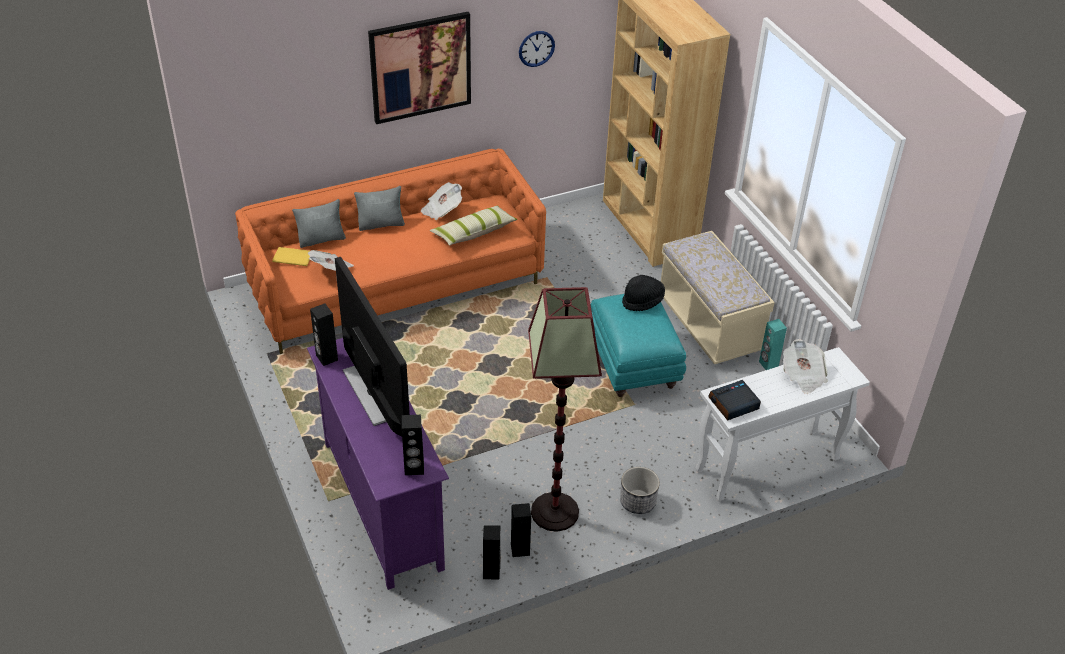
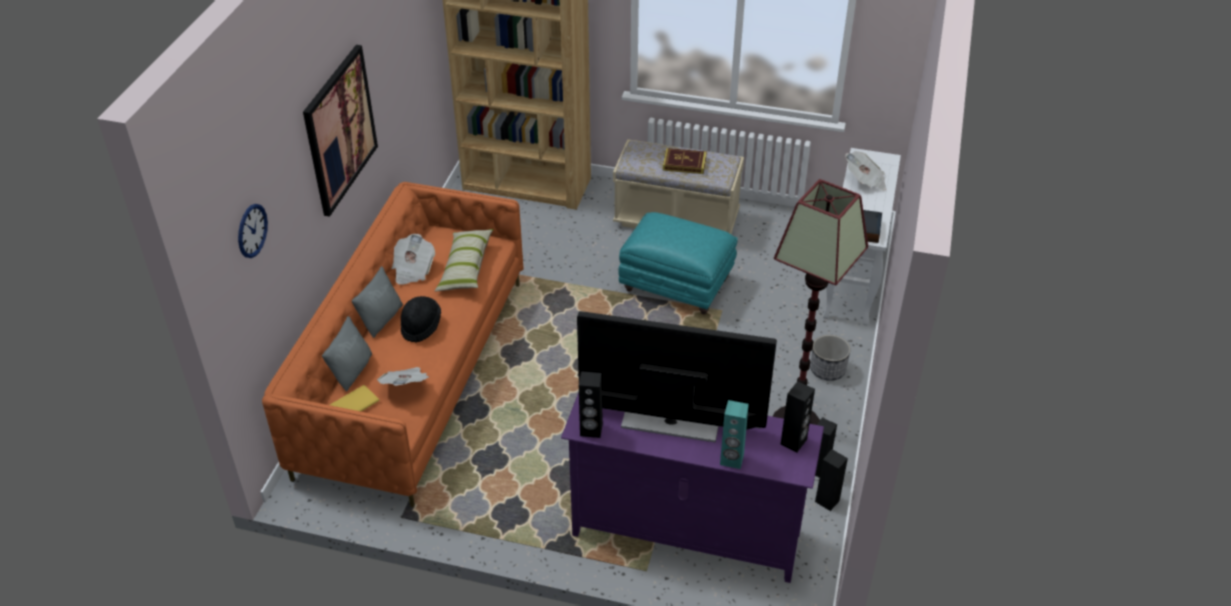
camera: 50 degrees left, 0 degrees up
wall clock [519,31,555,67] -> wall clock moved to [238,204,268,258]
black hat [622,275,665,311] -> black hat moved to [401,296,441,343]
turquoise speaker [759,319,787,370] -> turquoise speaker moved to [720,400,749,469]
none -> book [663,148,707,174]

